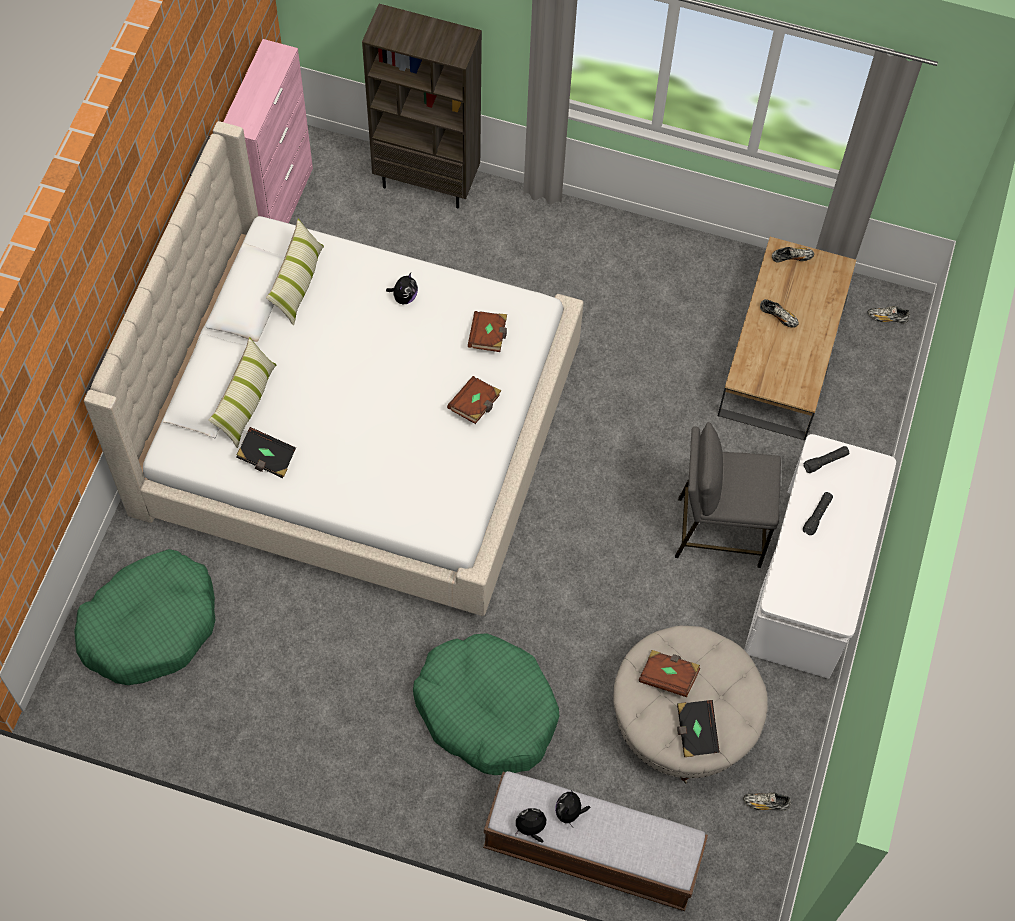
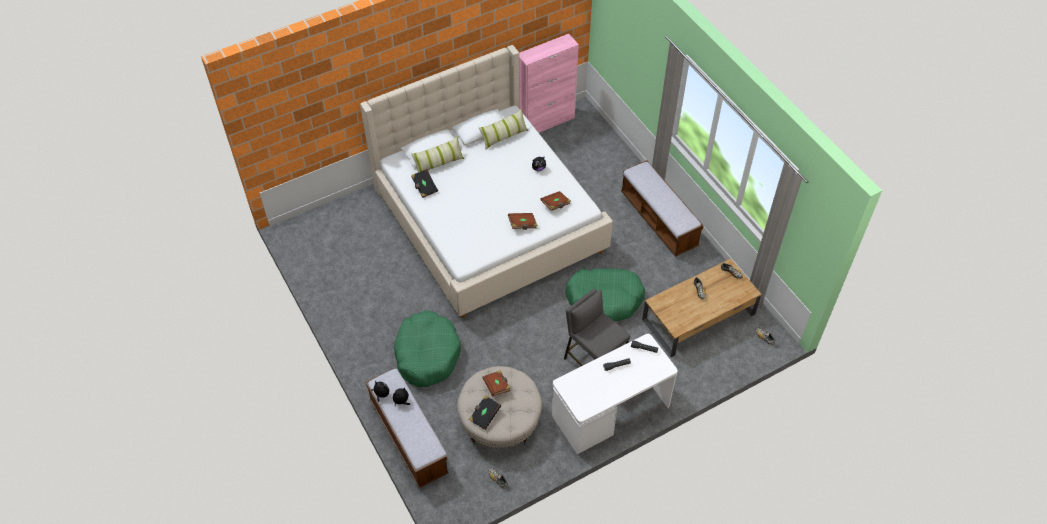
camera: 45 degrees right, 10 degrees down
green dog bed [74,549,216,685] -> green dog bed moved to [565,268,645,322]
brown bookcase [362,4,482,208] -> none
none -> bench [621,160,704,257]

